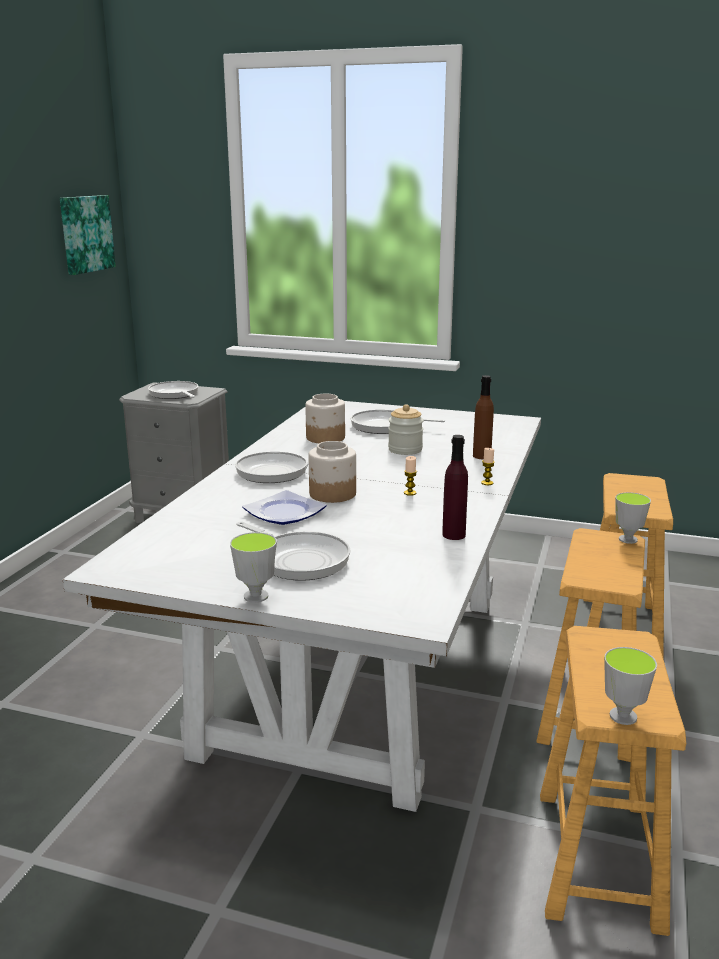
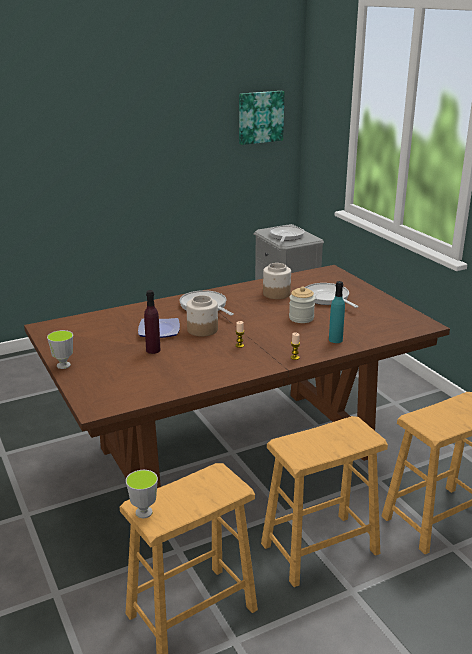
camera: 45 degrees right, 5 degrees up
white dining table [63,401,541,812] -> brown dining table [24,265,450,488]
frying pan [236,522,350,581] -> none
purple bottle [442,435,468,540] -> purple bottle moved to [144,290,160,354]
brown bottle [473,375,494,459] -> turquoise bottle [329,281,345,343]
cup [615,492,651,544] -> none

